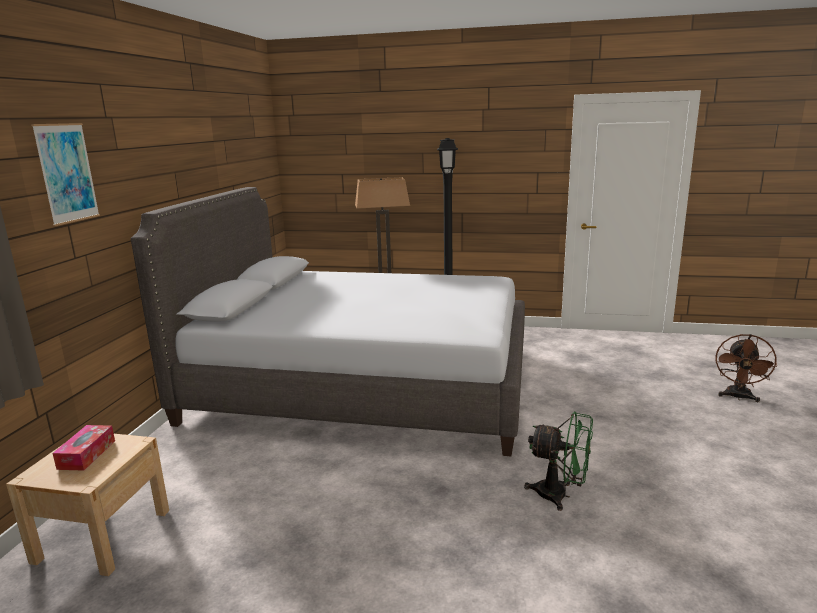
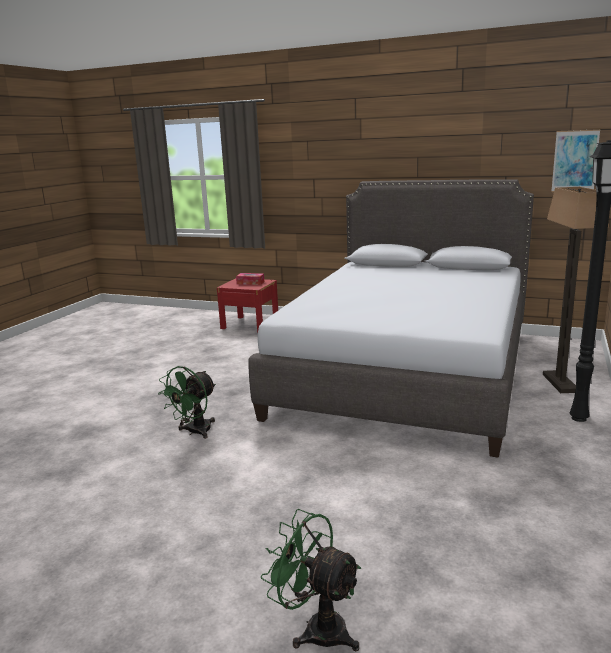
camera: 100 degrees right, 0 degrees up
beige nightstand [6,434,169,576] -> red nightstand [217,278,278,332]
picture [31,123,100,226] -> picture moved to [551,129,600,192]
brown fan [716,334,777,402] -> green fan [261,509,361,651]

